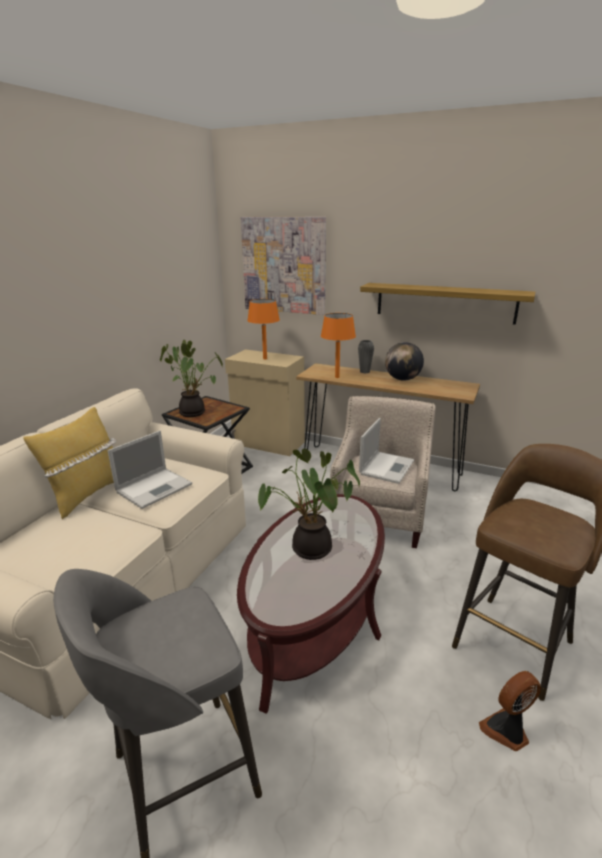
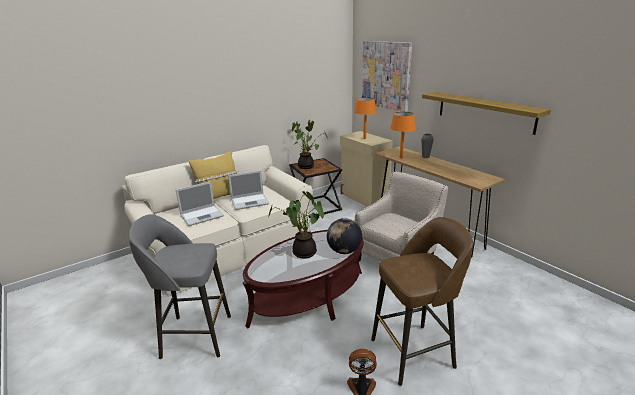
camera: 30 degrees right, 0 degrees up
laptop [359,418,415,484] -> laptop moved to [176,181,224,226]
globe [385,342,424,381] -> globe moved to [327,218,362,254]

